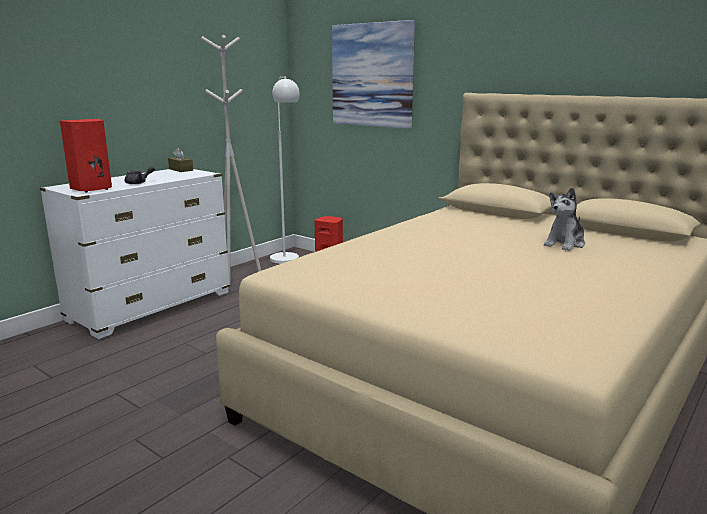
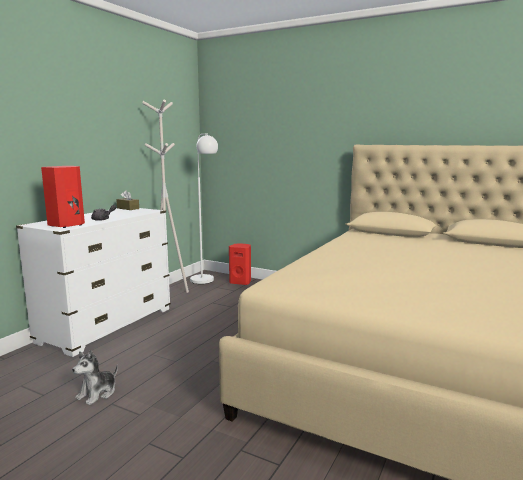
camera: 10 degrees left, 5 degrees down
picture [332,20,415,129] -> none
plush toy [544,187,585,251] -> plush toy moved to [72,350,118,405]

